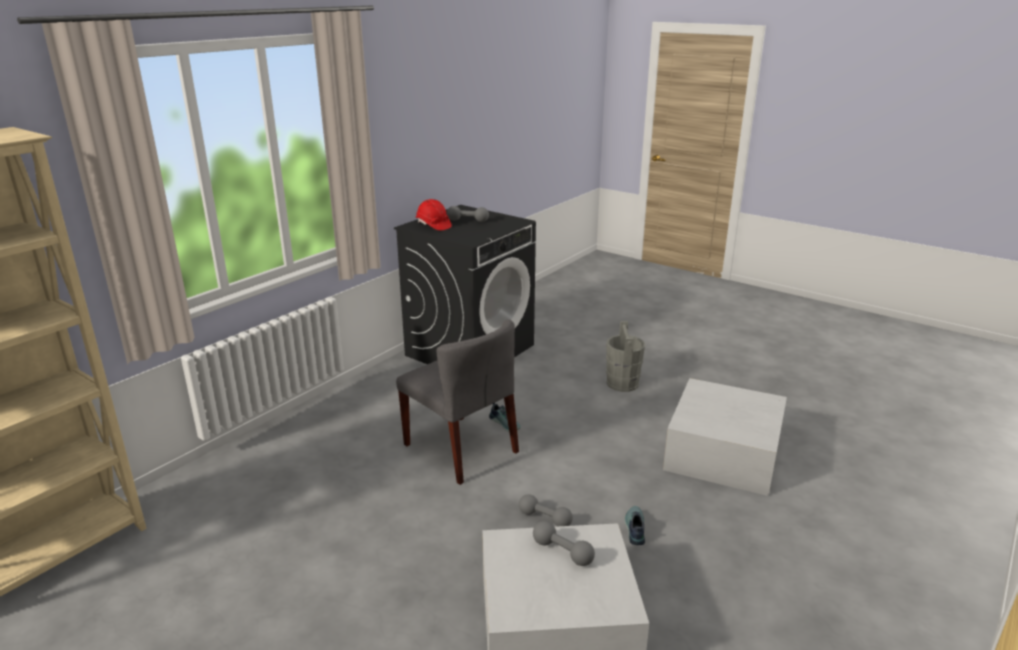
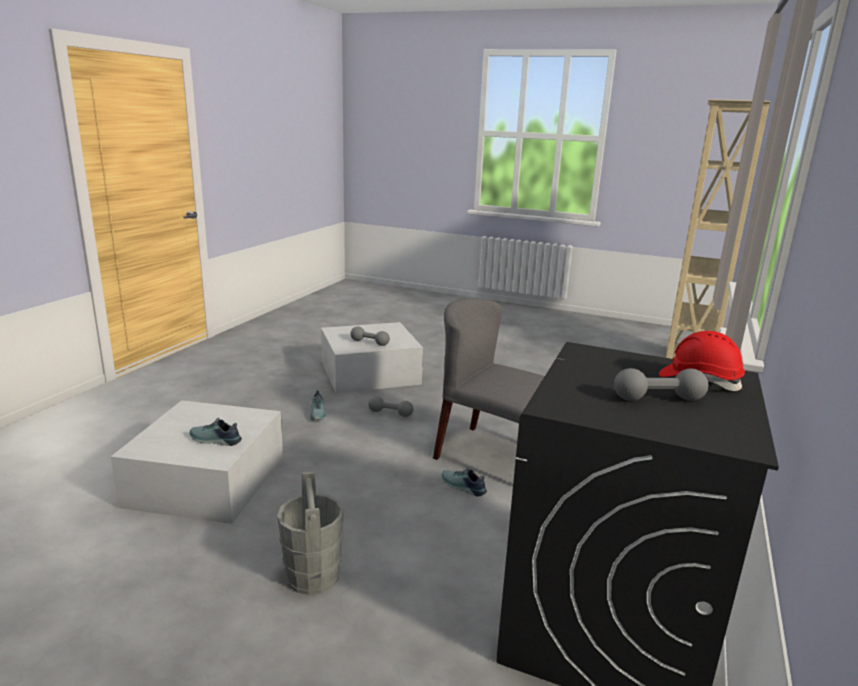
camera: 165 degrees right, 5 degrees down
none -> shoe [190,418,242,446]

